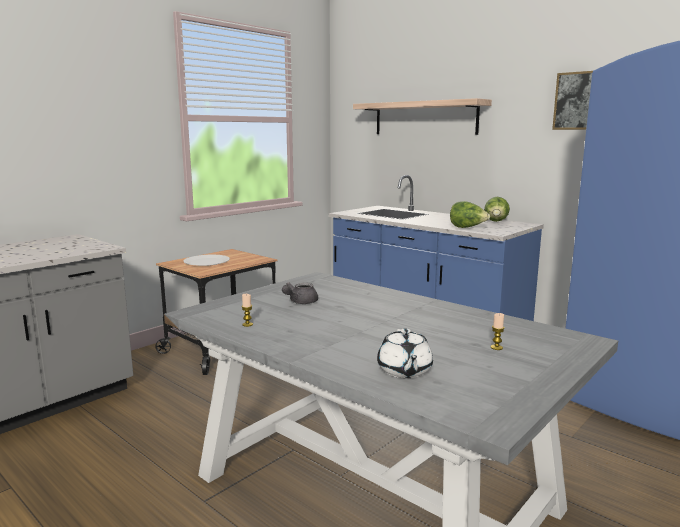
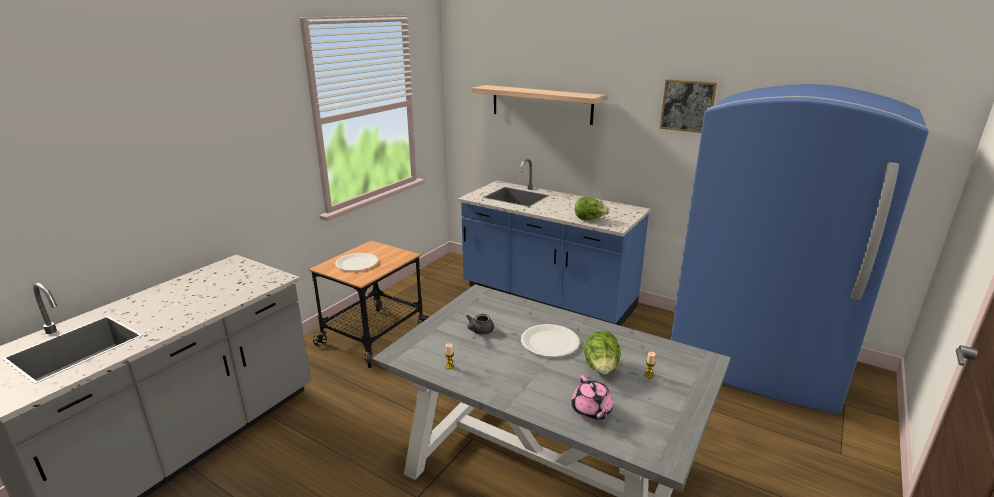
camera: 10 degrees left, 10 degrees up
white teapot [377,328,433,378] -> pink teapot [571,375,613,420]
lettuce [484,197,510,222] -> lettuce moved to [584,330,621,375]
none -> white plate [521,324,579,357]

